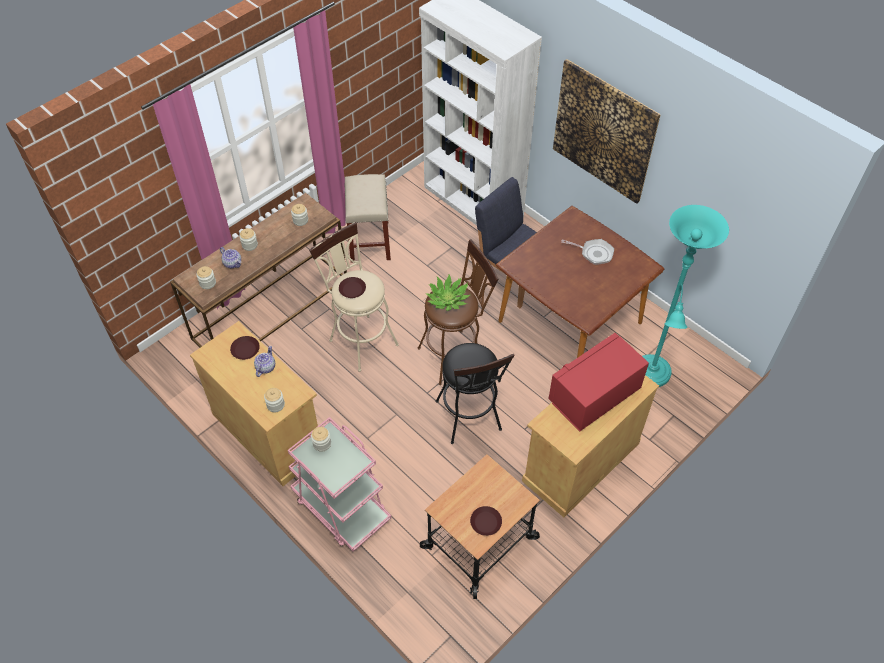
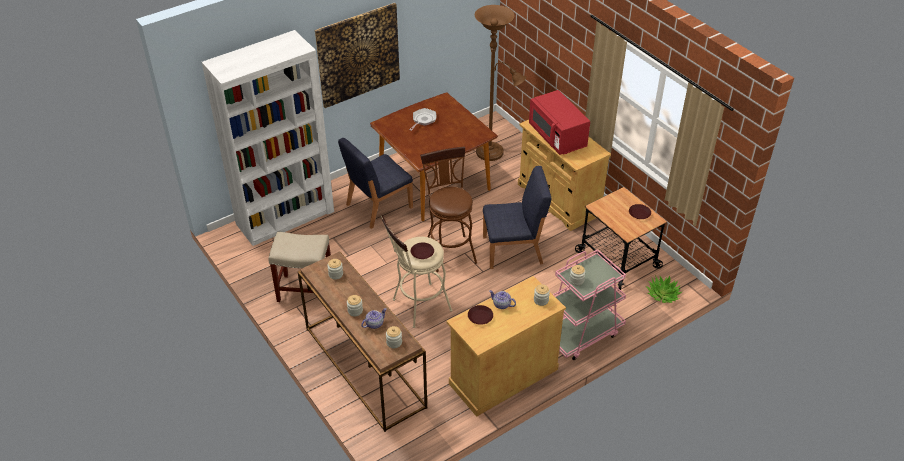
camera: 80 degrees left, 10 degrees down
potted plant [426,274,470,311] -> potted plant moved to [646,275,682,303]
black stool [436,343,515,444] -> blue chair [483,166,551,269]
turquoise floor lamp [642,205,729,387] -> brown floor lamp [475,5,526,161]

